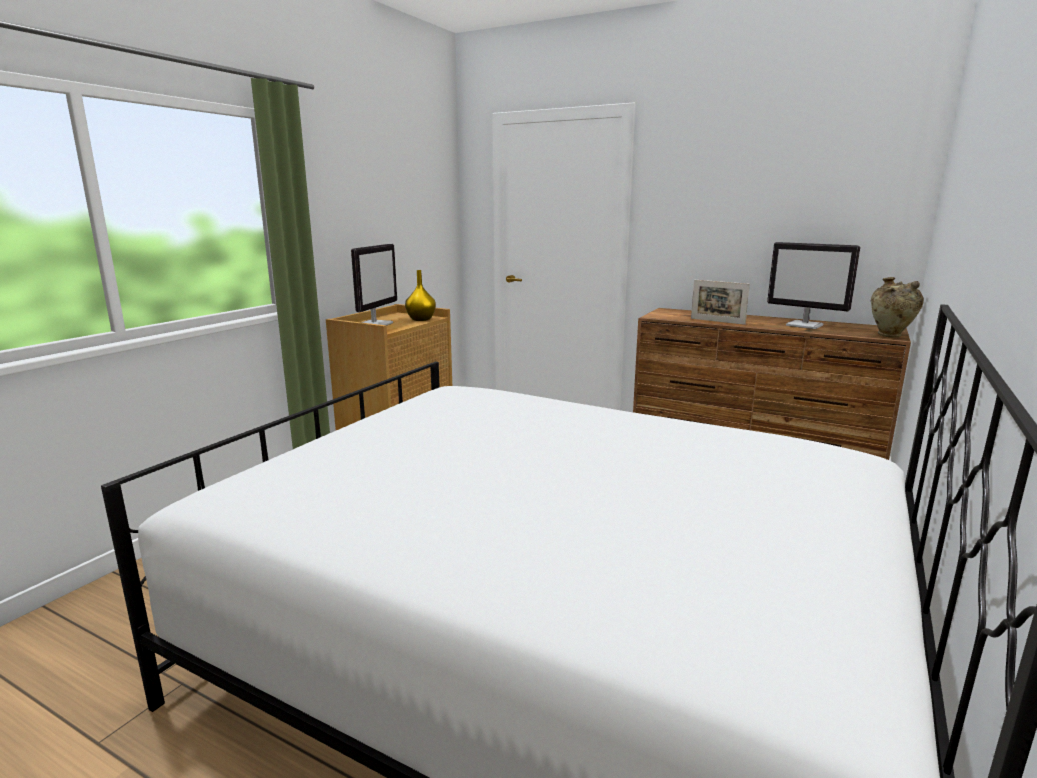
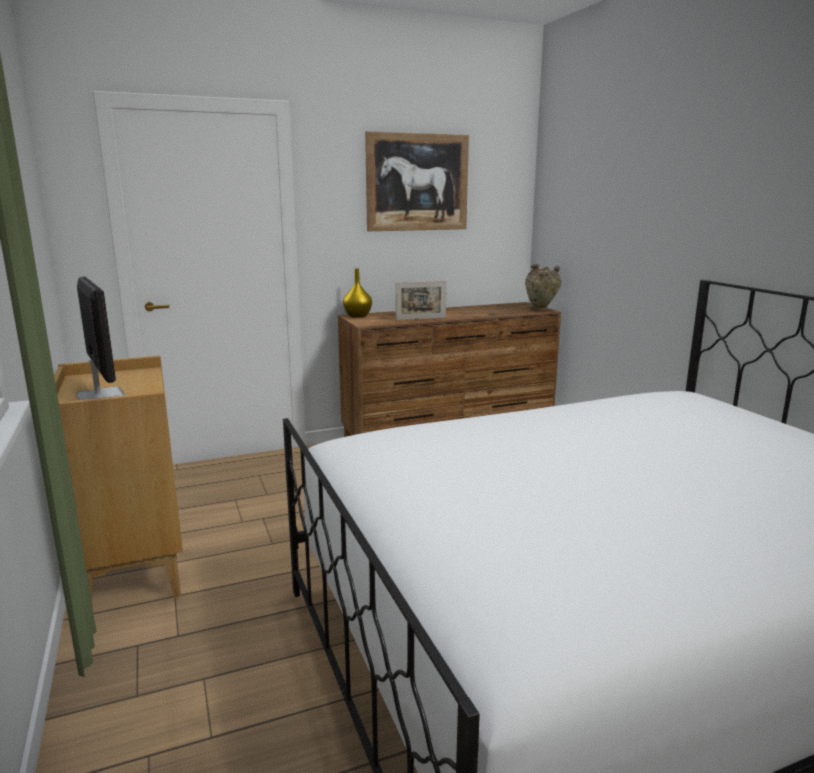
camera: 50 degrees left, 0 degrees up
yellow vase [405,270,436,321] -> yellow vase moved to [343,268,372,318]
monitor [767,242,860,329] -> none
none -> picture [365,131,469,231]

